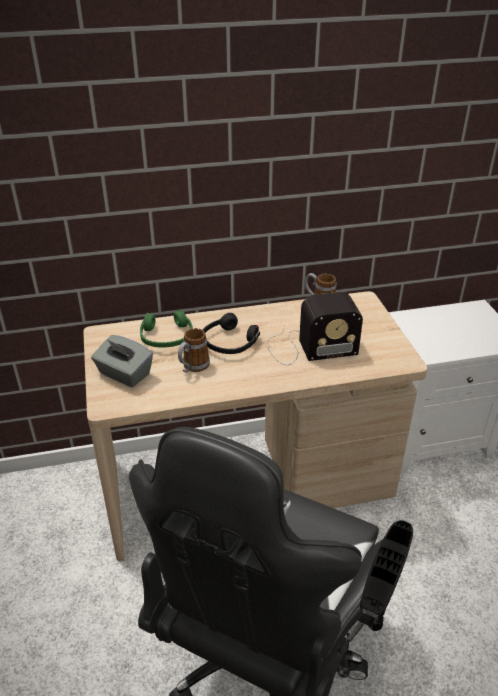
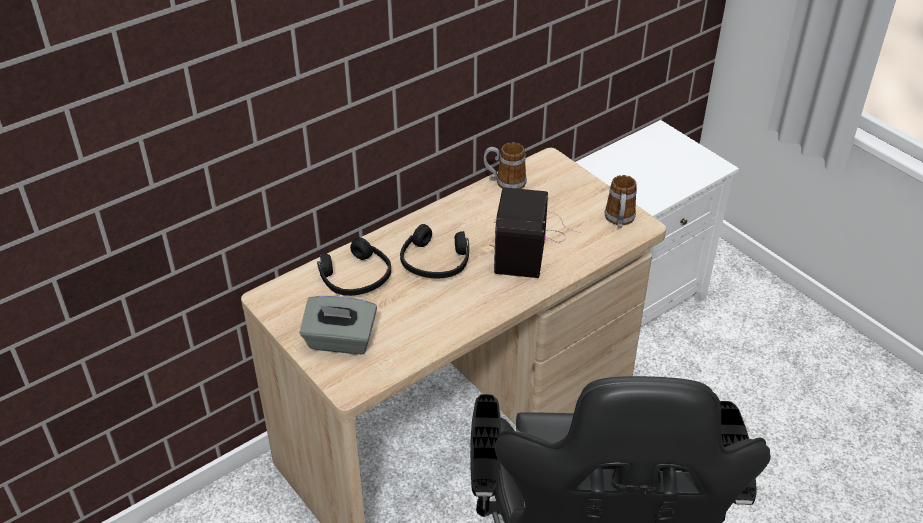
camera: 25 degrees left, 5 degrees up
green headphones [140,309,193,347] -> black headphones [317,237,391,296]
mug [178,328,210,373] -> mug moved to [605,175,637,228]
radio [267,292,363,365] -> radio turned 135 degrees clockwise [489,187,580,278]

